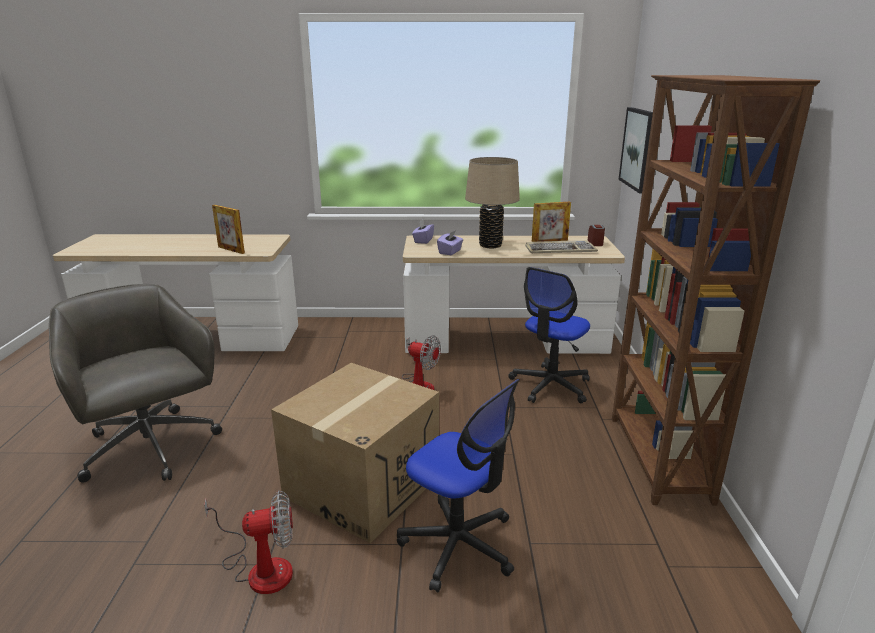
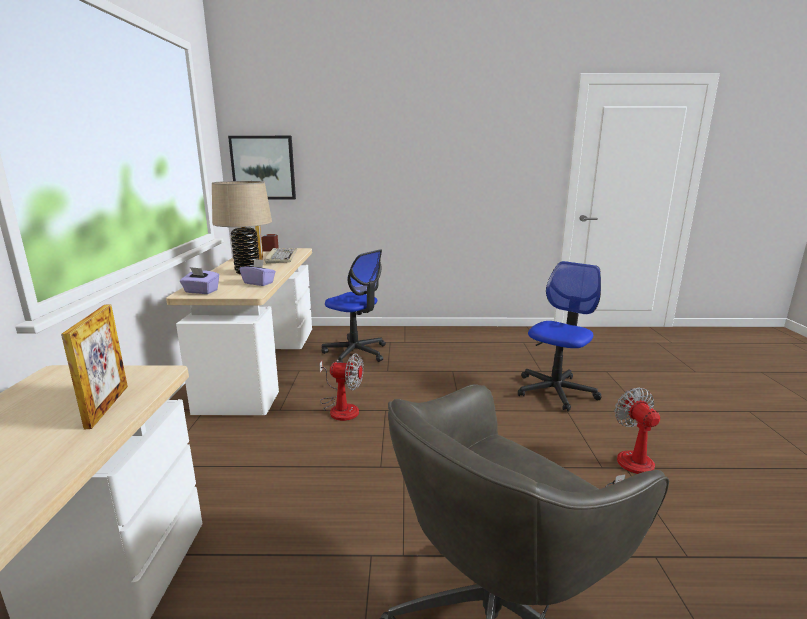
camera: 90 degrees left, 5 degrees down
picture frame [212,205,245,254] -> picture frame turned 45 degrees counterclockwise [61,304,128,429]
cardboard box [271,363,439,543] -> none
fan [402,335,441,390] -> fan turned 75 degrees clockwise [319,353,364,421]
brown bookcase [612,75,820,505] -> none

